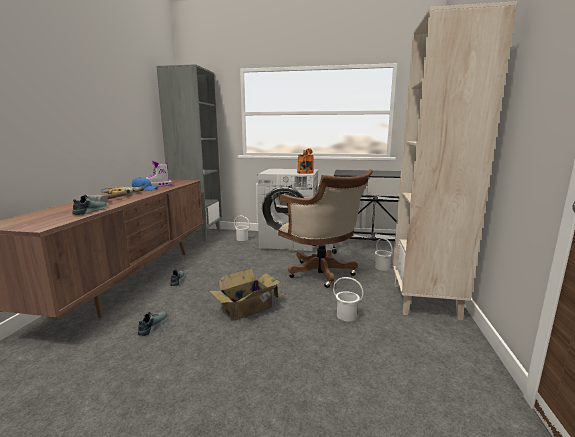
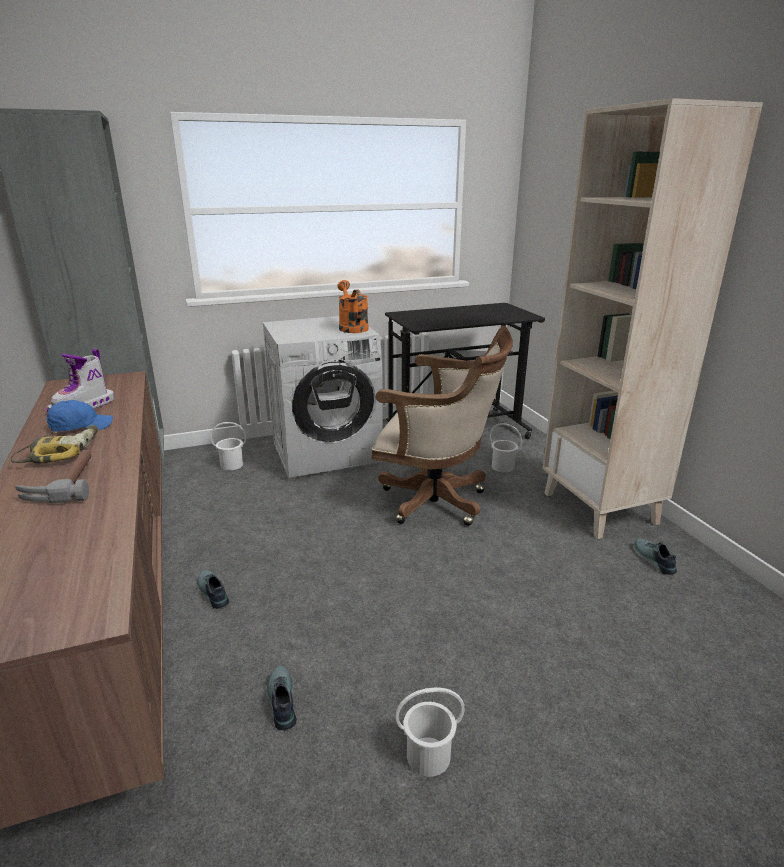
camera: 30 degrees left, 10 degrees up
shoe [72,195,107,215] -> shoe moved to [634,538,677,575]
cardboard box [209,268,287,320] -> none
white bucket [333,277,364,321] -> white bucket moved to [396,687,465,777]

